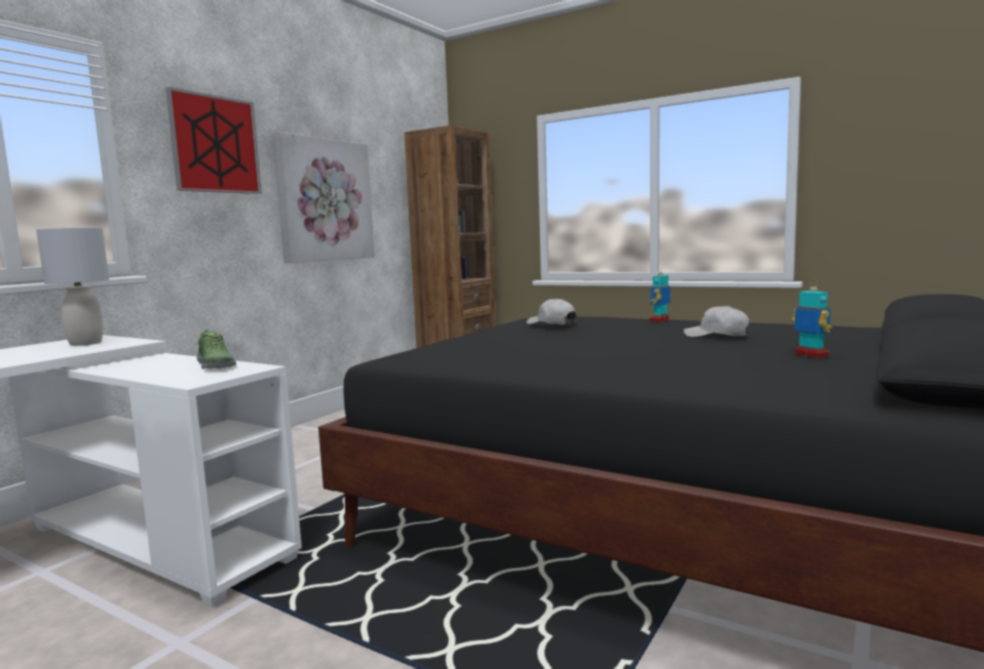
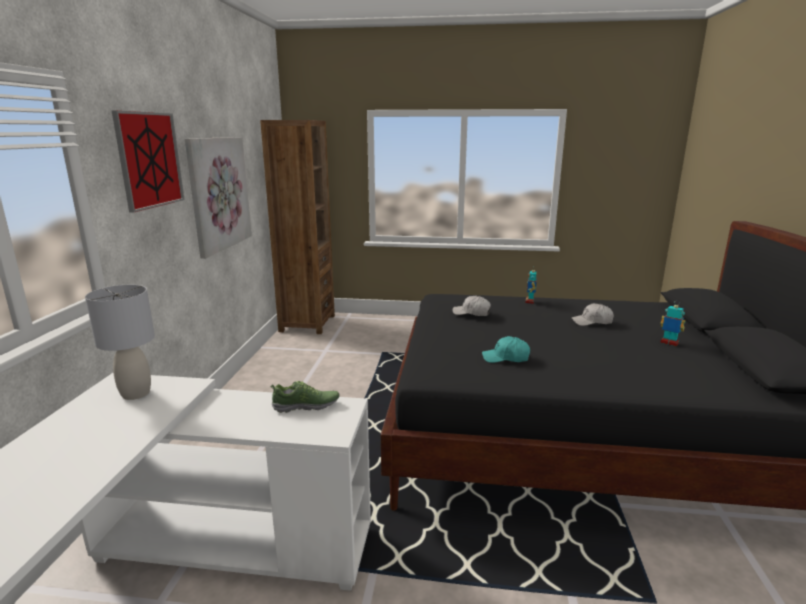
camera: 25 degrees left, 10 degrees up
shoe [197,329,236,369] -> shoe turned 45 degrees counterclockwise [271,381,339,413]
none -> turquoise cap [482,336,530,363]

